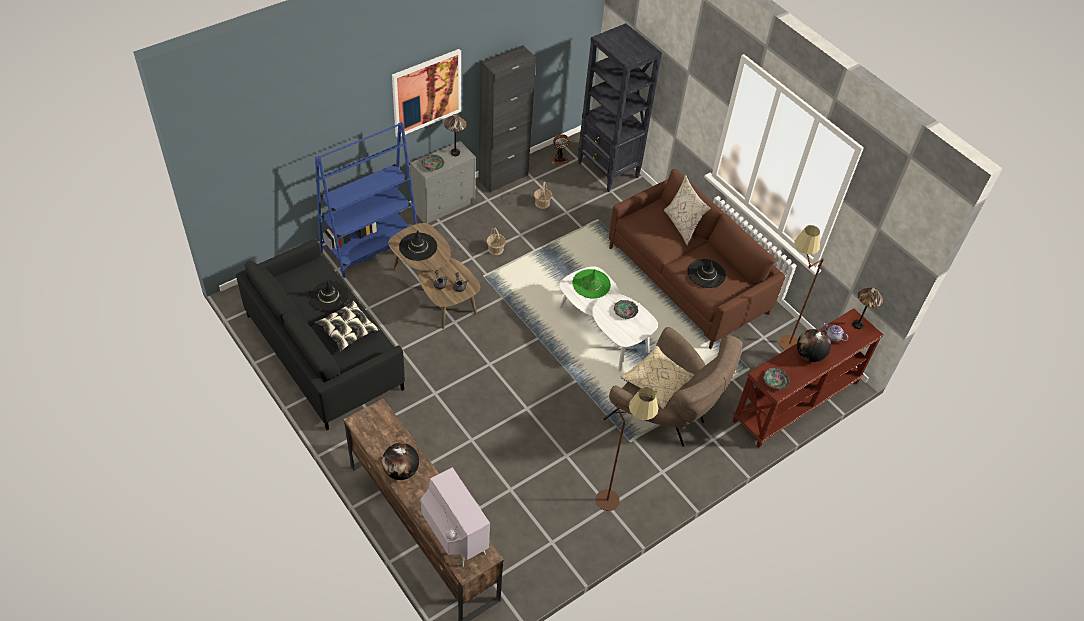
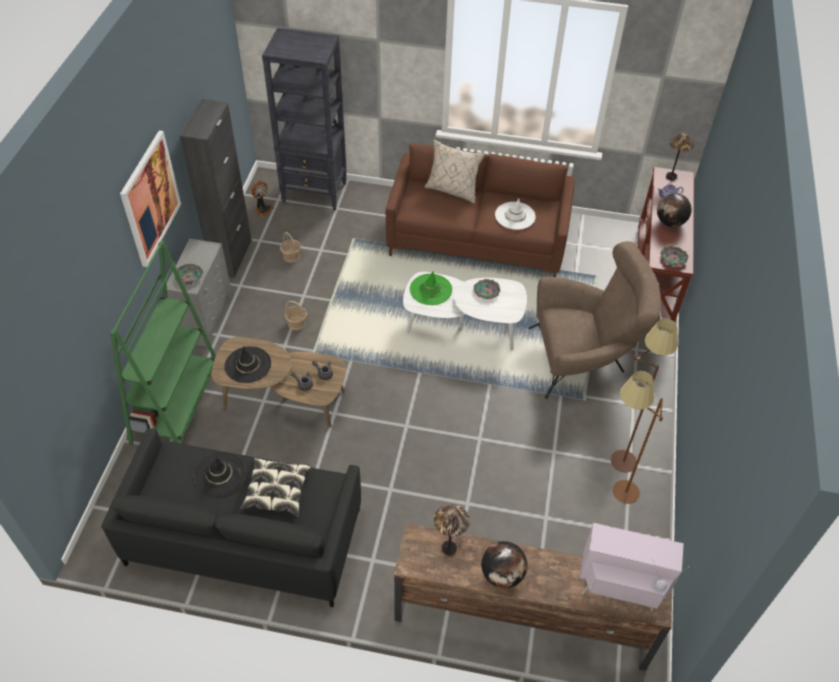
camera: 40 degrees left, 0 degrees up
blue bookcase [315,122,417,278] -> green bookcase [110,241,216,446]
table lamp [444,114,466,156] -> table lamp moved to [434,504,470,556]
beige pillow [620,346,695,409] -> none
black hat [687,259,726,288] -> white hat [495,198,536,230]
brown floor lamp [779,225,824,350] -> brown floor lamp moved to [613,371,663,504]

